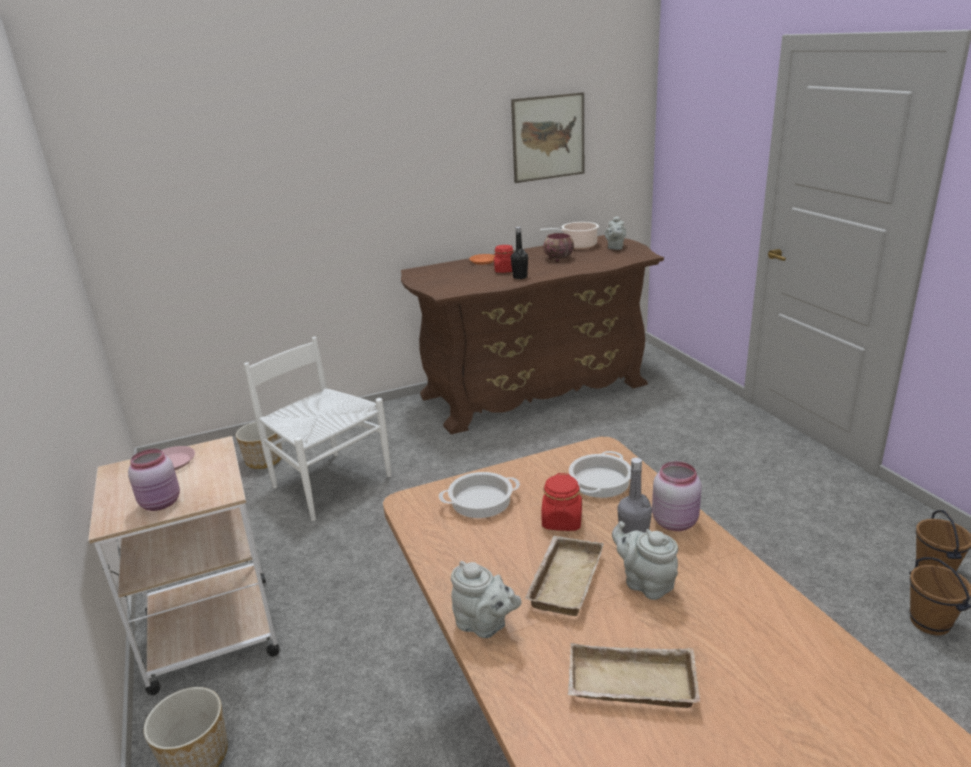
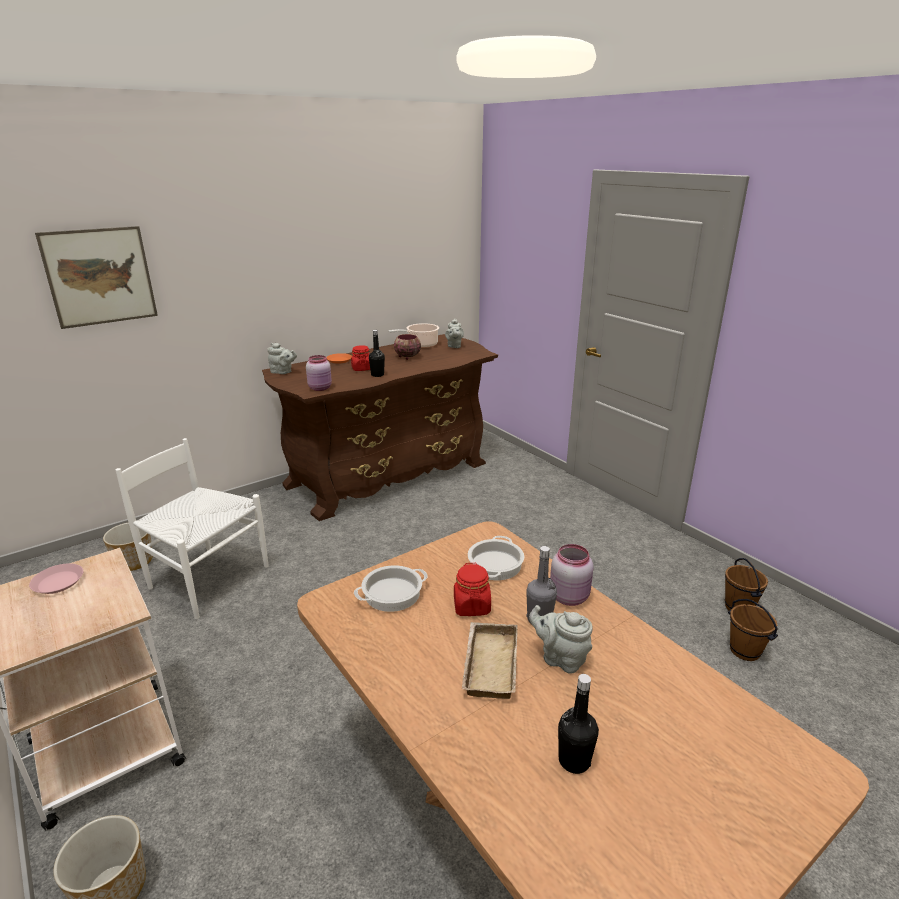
camera: 15 degrees left, 0 degrees up
pink jar [128,449,180,511] -> pink jar moved to [306,355,332,391]
grey teapot [451,561,522,638] -> grey teapot moved to [267,343,297,374]
picture [511,92,584,183] -> picture moved to [35,226,158,329]
beige tray [568,643,700,708] -> black bottle [558,674,599,774]

